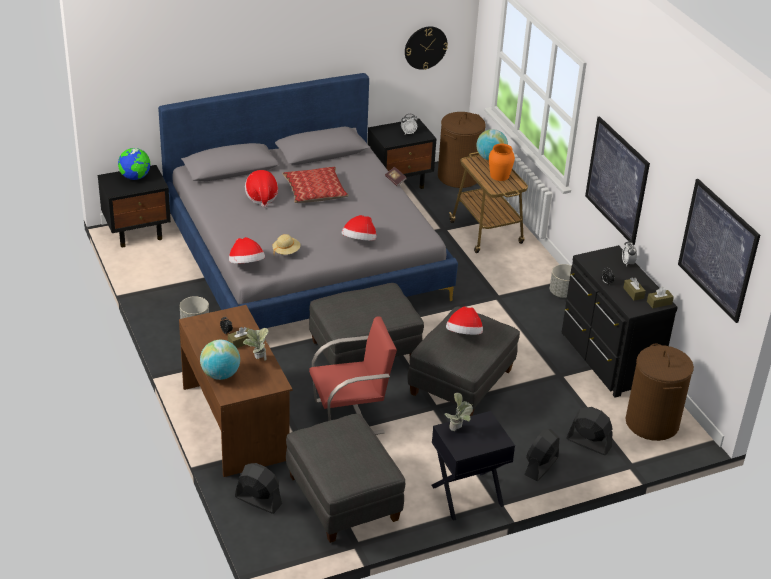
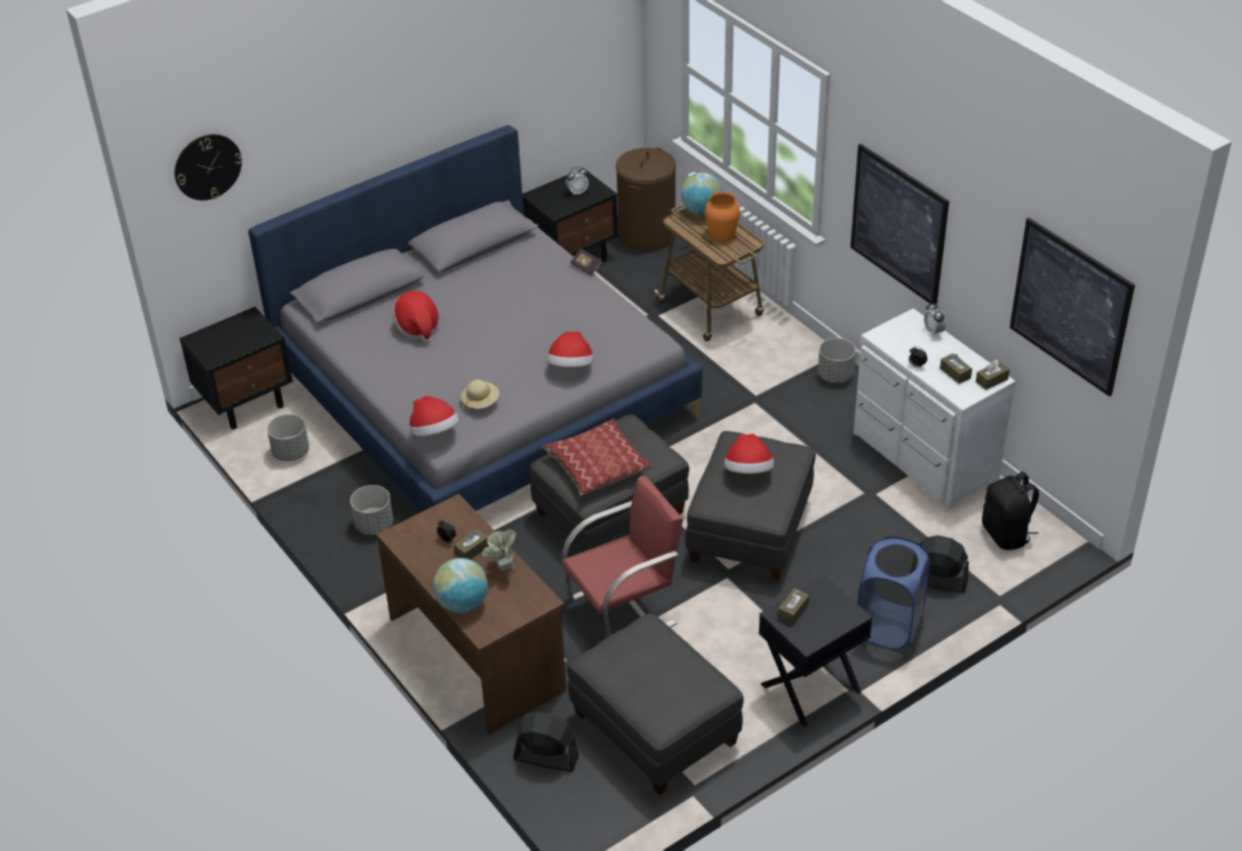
camera: 10 degrees left, 5 degrees up
globe [118,148,150,180] -> none
pillow [282,167,349,203] -> pillow moved to [542,418,653,496]
wall clock [405,26,448,70] -> wall clock moved to [175,134,242,200]
potted plant [444,392,473,431] -> brown tissue box [778,588,809,625]
black fan [524,429,559,481] -> blue laundry basket [857,536,931,650]
black dresser [562,245,678,398] -> white dresser [854,308,1016,509]
brown laundry basket [625,343,694,441] -> black backpack [982,472,1039,550]
none -> grey planter [267,414,309,461]

